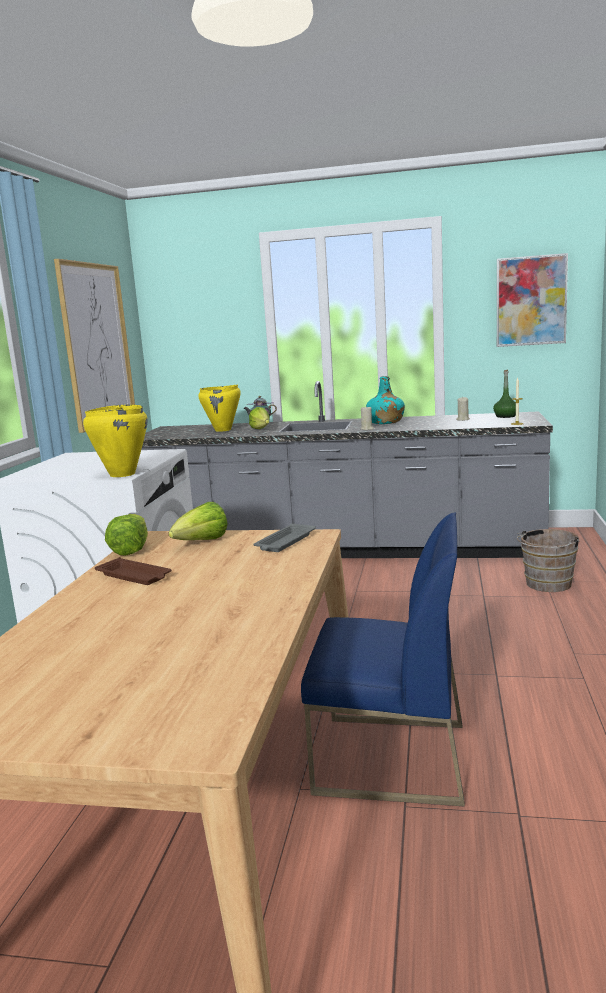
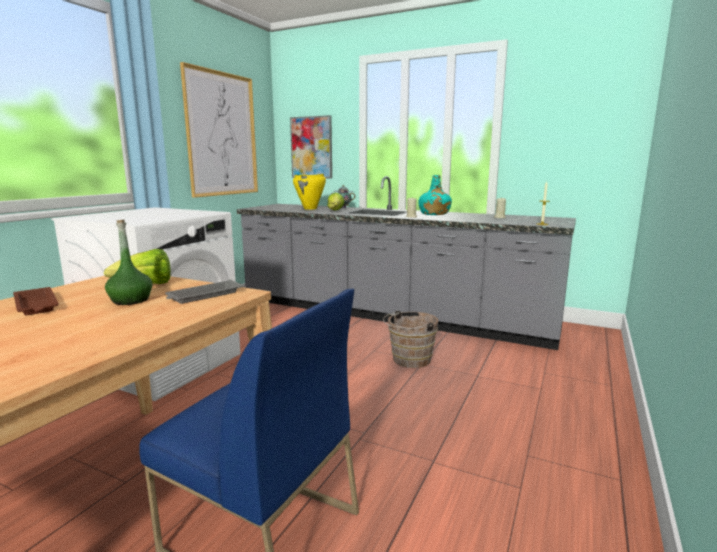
camera: 15 degrees right, 0 degrees up
yellow cooking pot [83,405,147,477] -> none
lettuce [105,514,148,556] -> none
green bottle [493,370,516,418] -> green bottle moved to [105,220,153,305]
picture [497,253,568,347] -> picture moved to [290,115,332,179]
brown bucket [517,529,580,592] -> brown bucket moved to [383,311,438,368]

